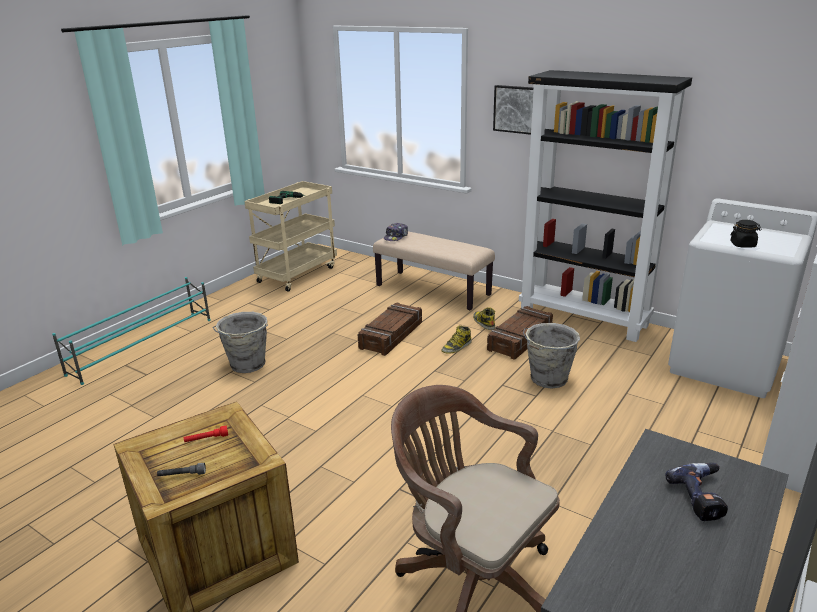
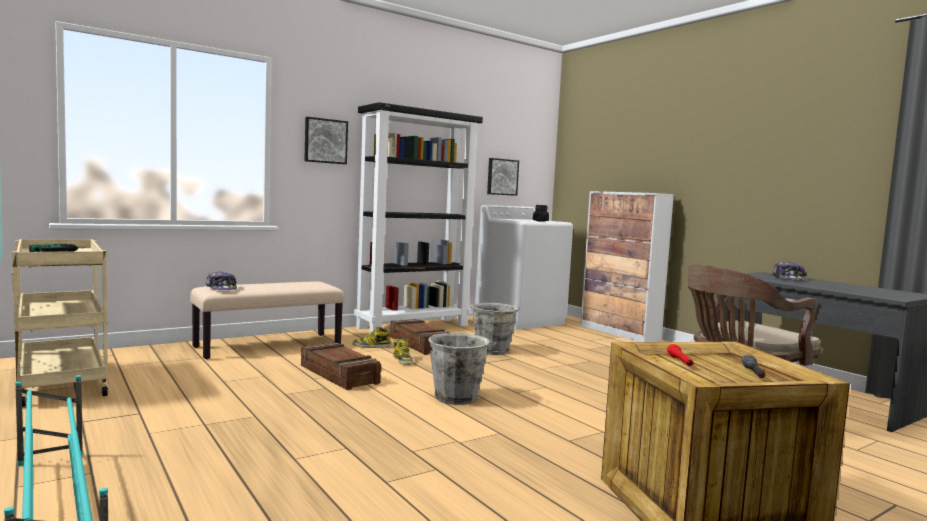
camera: 70 degrees left, 20 degrees down
grey bucket [213,312,268,373] -> grey bucket moved to [428,333,497,405]
power drill [665,463,728,521] -> cap [772,261,806,281]
none -> picture [487,158,519,196]

